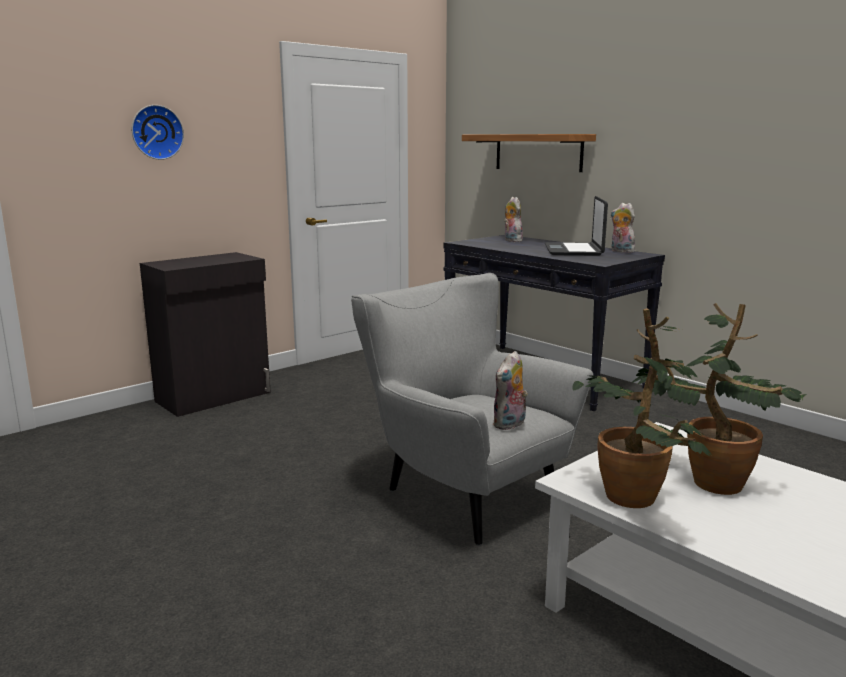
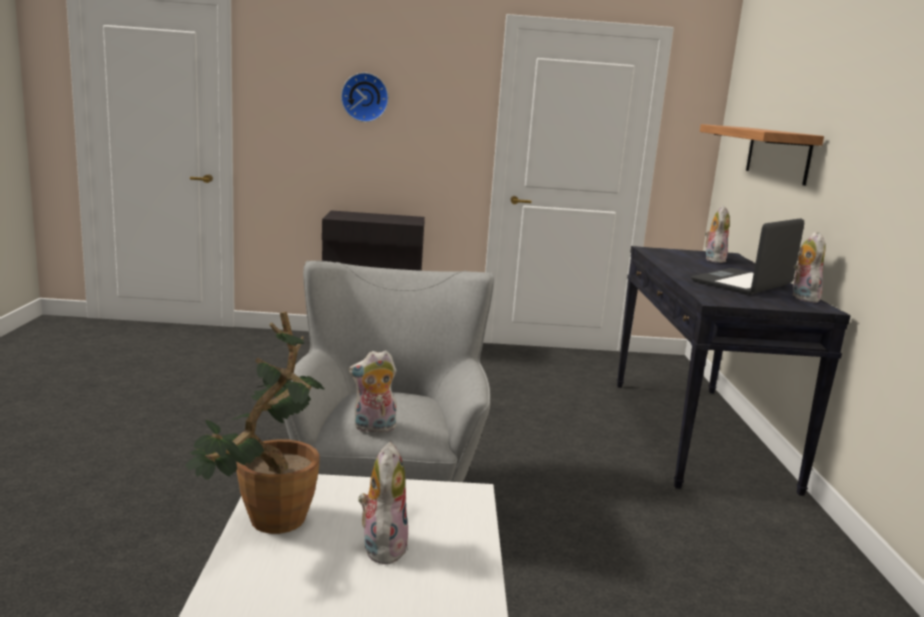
camera: 40 degrees right, 0 degrees up
potted plant [638,303,806,495] -> plush toy [358,442,408,564]

